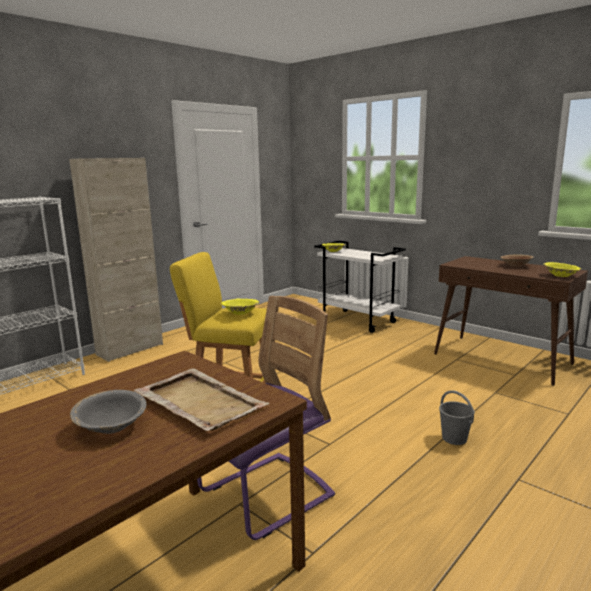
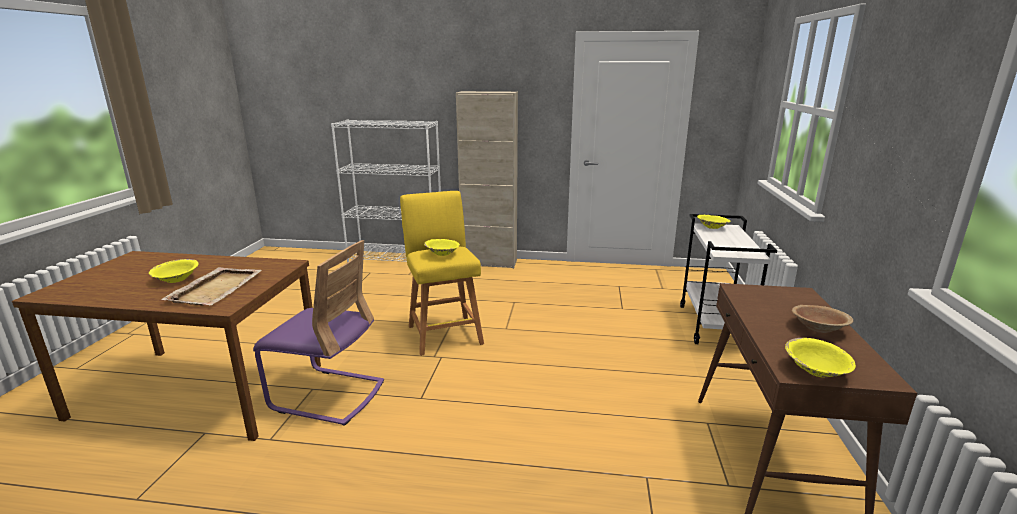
camera: 55 degrees right, 5 degrees up
grey bowl [70,390,147,434] -> yellow bowl [149,259,199,283]
grey bucket [439,390,475,445] -> none

